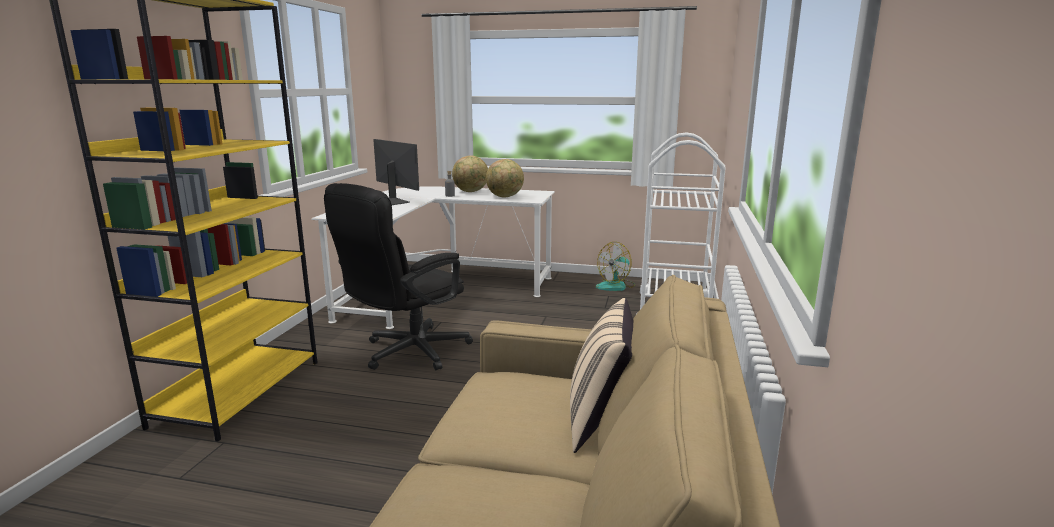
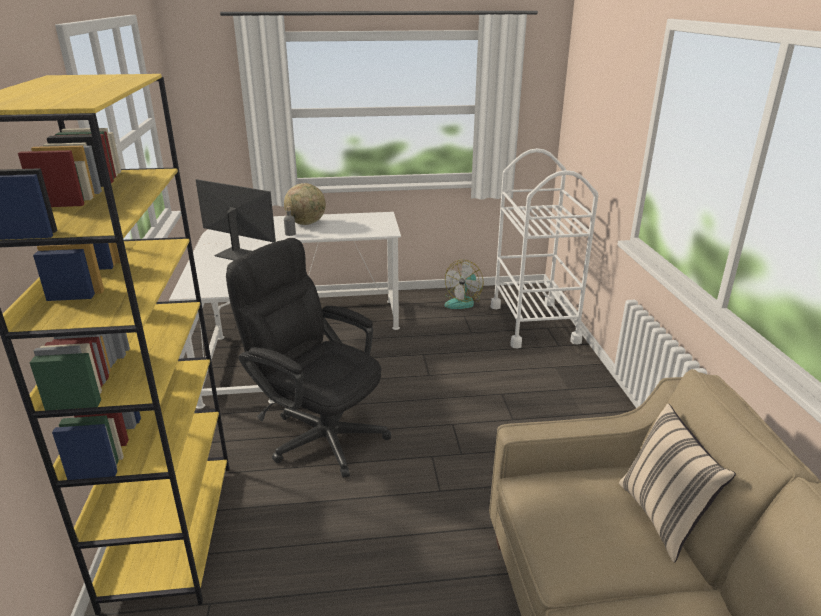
camera: 20 degrees left, 10 degrees up
black office chair [324,183,473,370] -> black office chair turned 105 degrees clockwise [226,238,391,478]
globe [486,159,524,198] -> none

